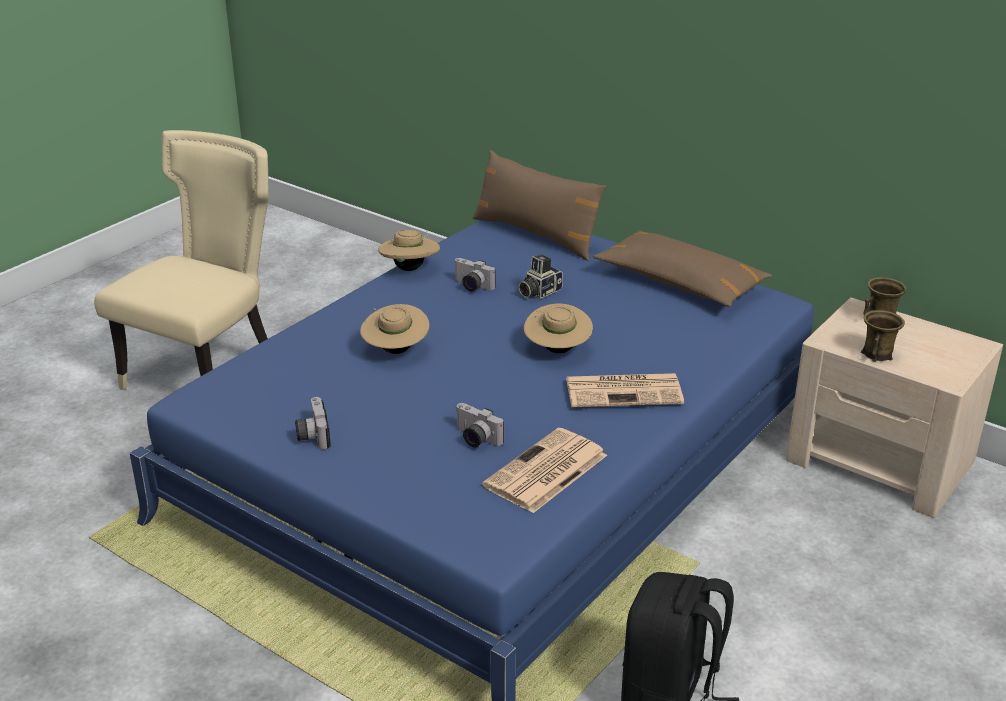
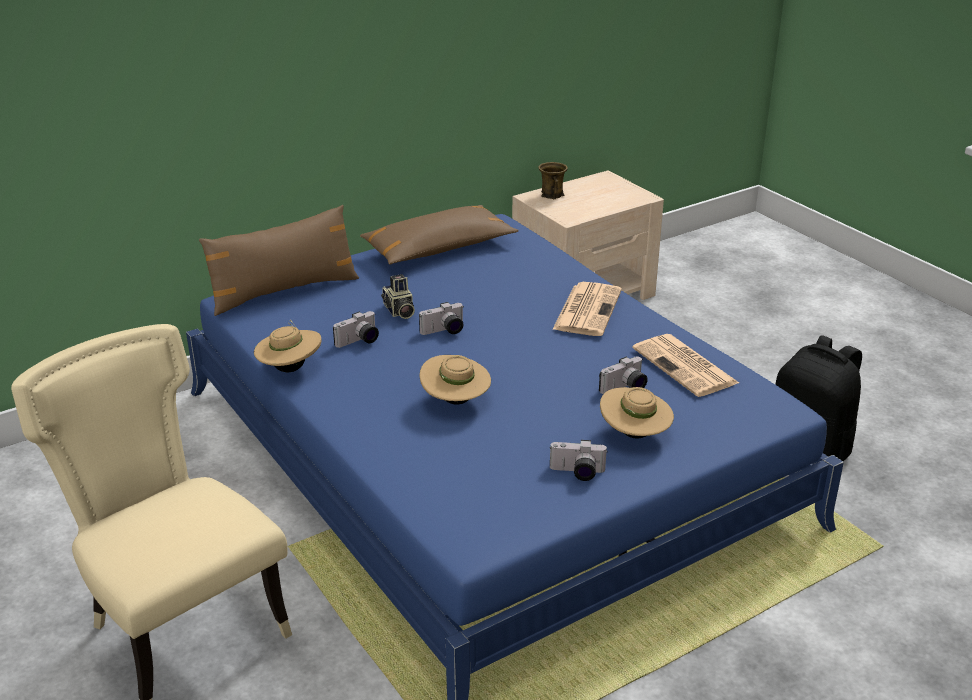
camera: 70 degrees left, 0 degrees up
beige hat [524,304,593,353] -> beige hat moved to [600,387,674,438]
brown mug [861,310,905,361] -> none
none -> camera [419,302,463,335]

